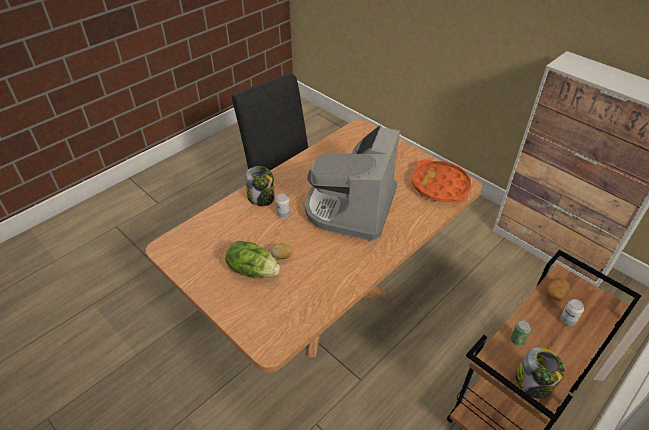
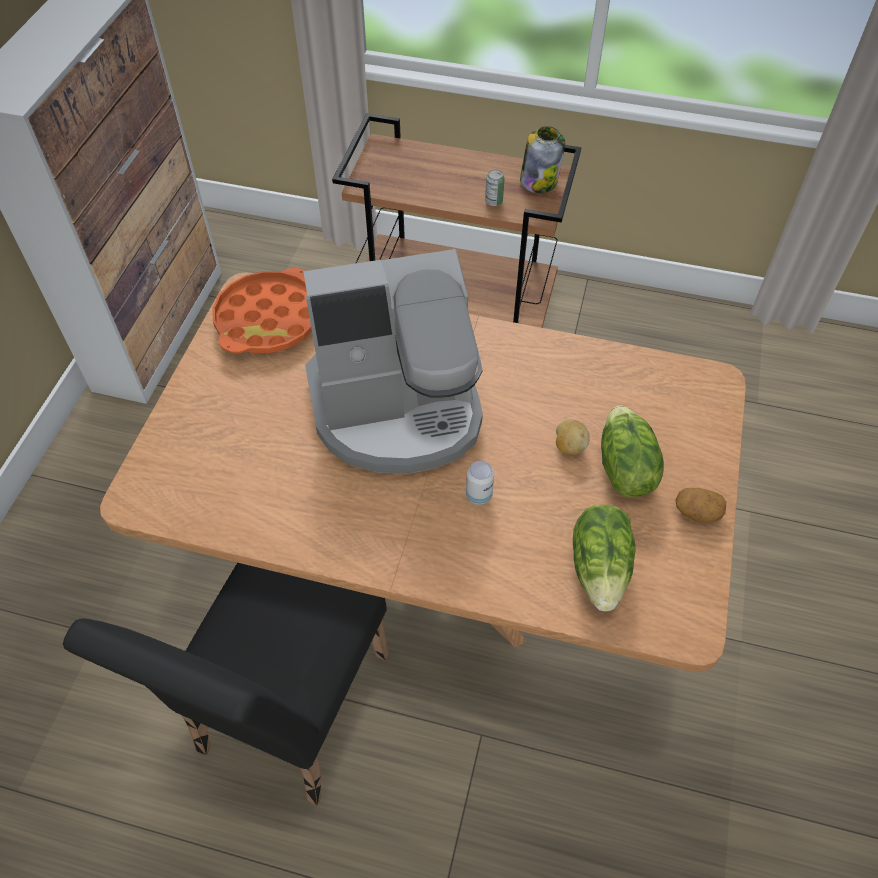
camera: 120 degrees left, 10 degrees up
jar [245,166,275,206] -> none
potato [546,277,570,301] -> potato moved to [676,488,726,523]
can [561,299,584,326] -> none
none -> lettuce [573,505,636,611]

